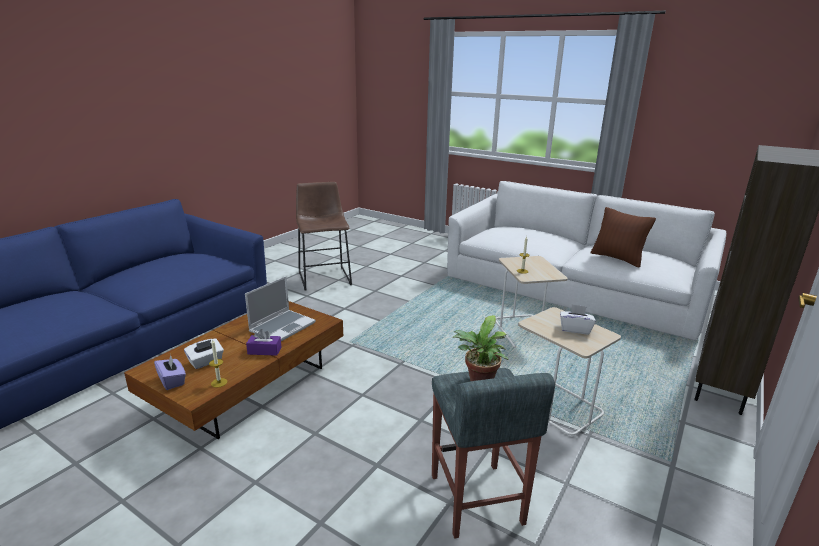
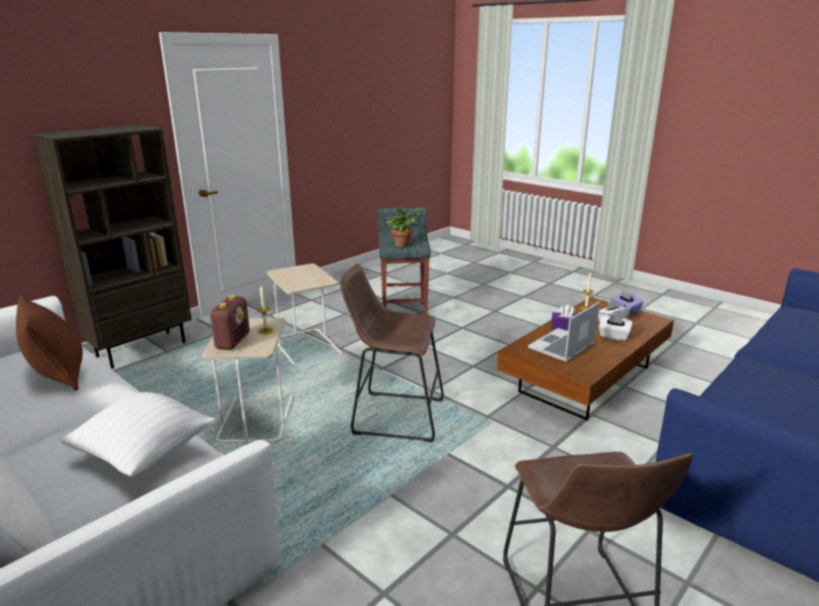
camera: 170 degrees left, 0 degrees up
white tissue box [560,304,596,335] -> white tissue box moved to [599,315,633,341]
none -> white pillow [59,392,217,476]
none -> radio [210,295,250,350]
none -> brown stool [340,263,444,442]

